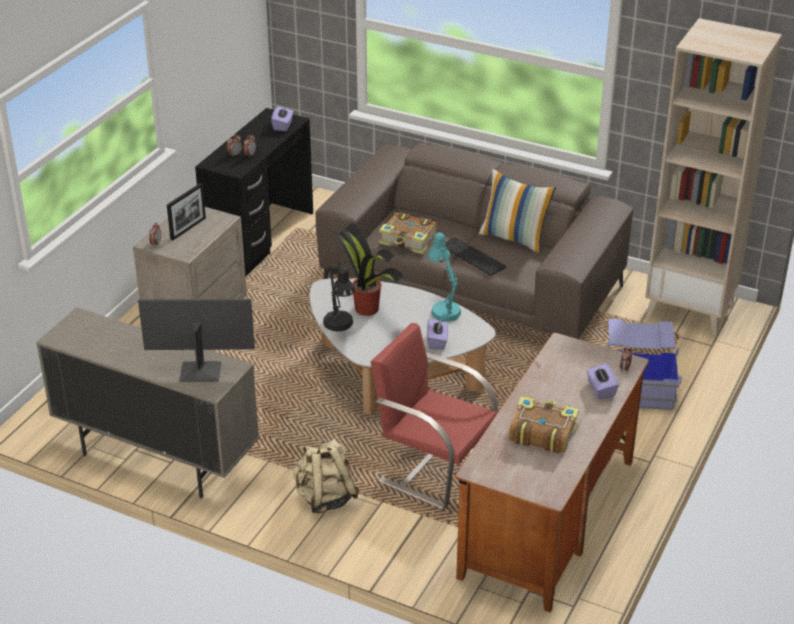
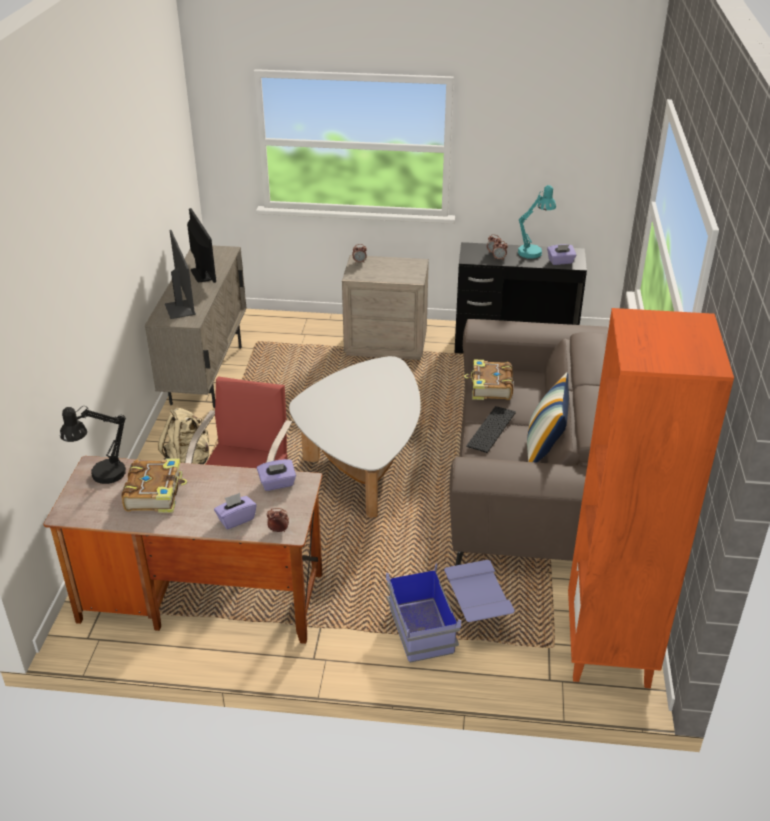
camera: 70 degrees right, 0 degrees up
picture frame [167,183,206,241] -> none
black table lamp [323,263,355,331] -> black table lamp moved to [60,406,126,484]
potted plant [332,223,403,316] -> none
purple tissue box [427,319,448,349] -> purple tissue box moved to [257,459,296,491]
turquoise table lamp [428,232,461,322] -> turquoise table lamp moved to [518,185,556,259]
beige bookcase [645,18,782,335] -> orange bookcase [568,308,734,688]
none -> monitor [187,208,216,283]

